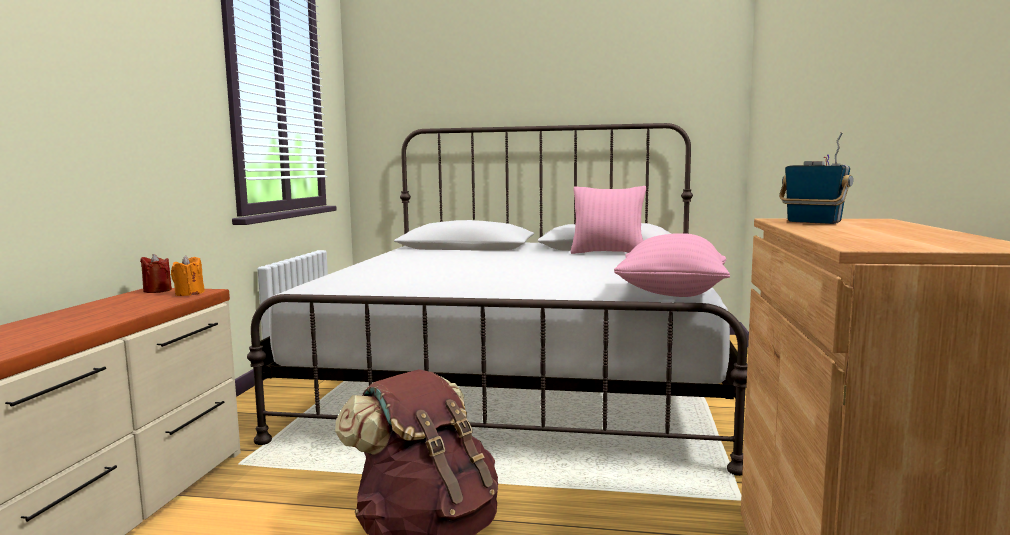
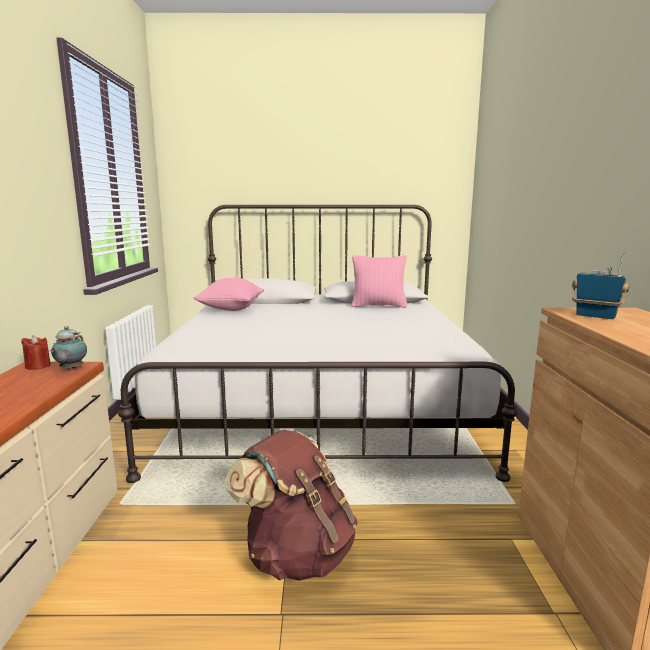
camera: 10 degrees left, 5 degrees up
orange candle [171,255,204,296] -> teapot [50,326,87,370]
pink pillow [614,233,730,297] -> pink pillow moved to [194,277,264,311]

